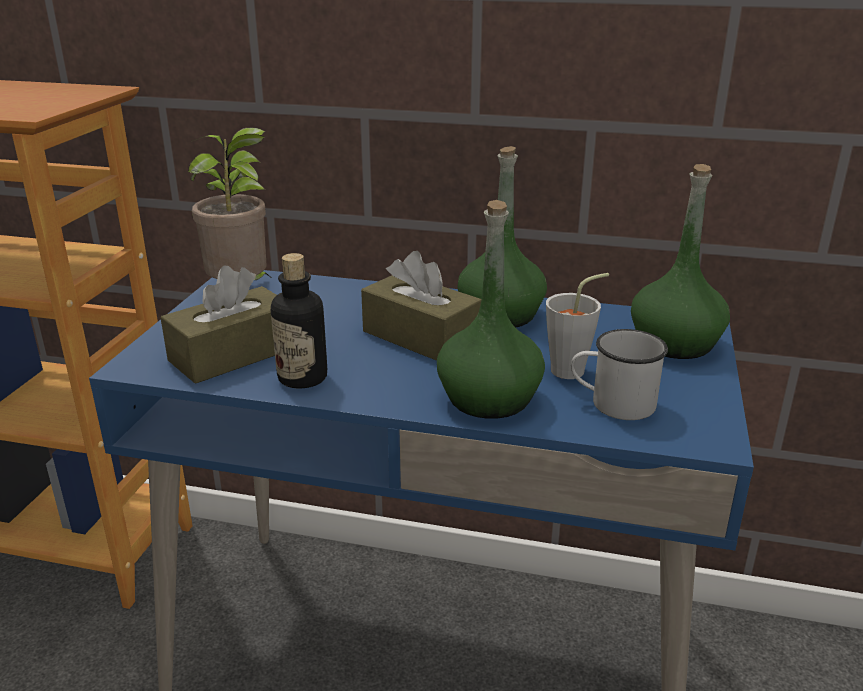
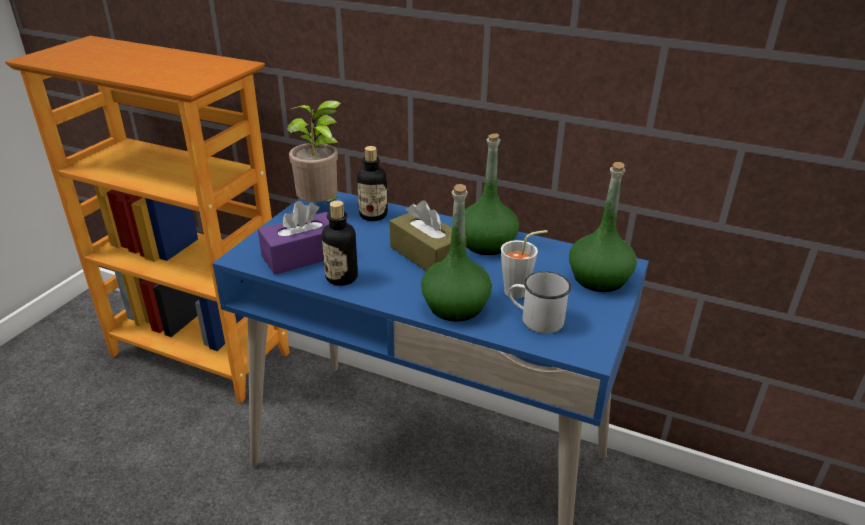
camera: 10 degrees right, 5 degrees up
brown tissue box [160,265,277,384] -> purple tissue box [258,201,329,275]
none -> bottle [357,146,388,221]

